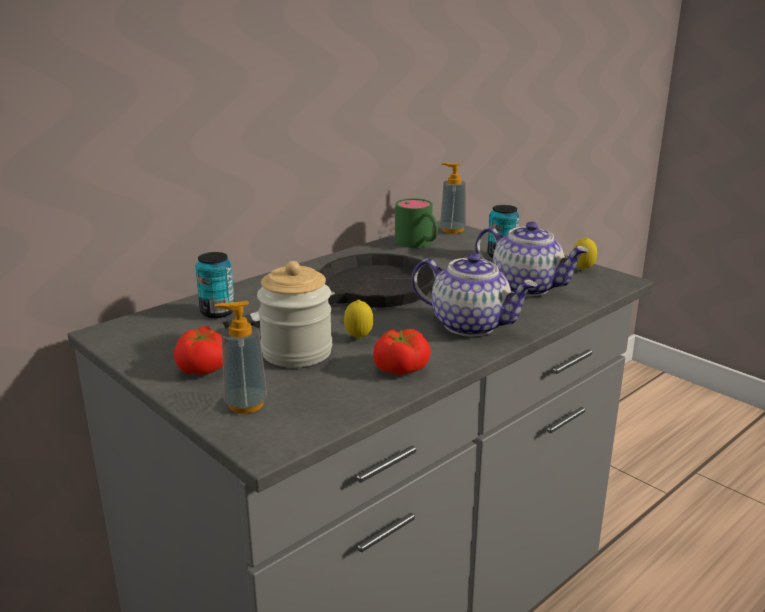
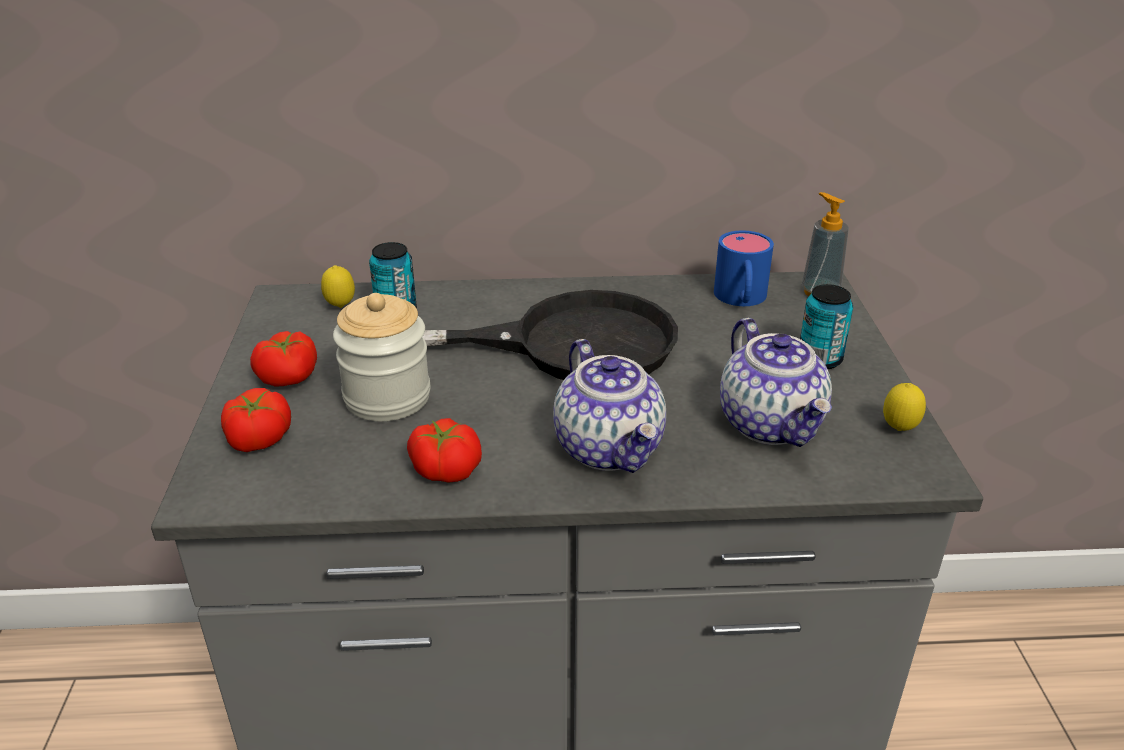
camera: 40 degrees right, 10 degrees up
soap dispenser [214,301,267,413] -> tomato [221,388,291,452]
lemon [344,300,373,339] -> lemon moved to [321,265,355,308]
green mug [395,198,438,248] -> blue mug [714,231,774,306]

